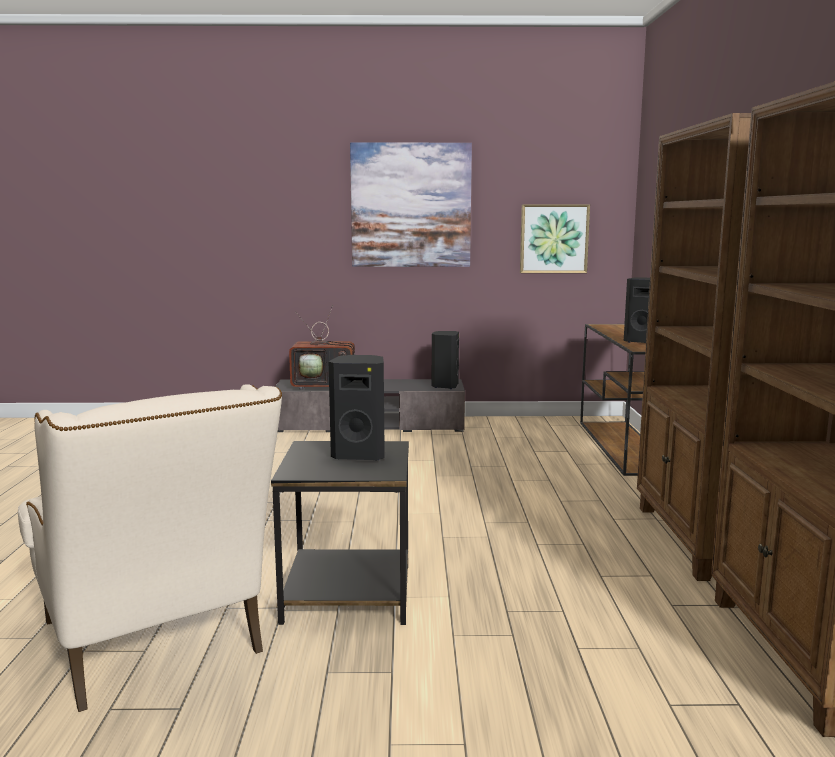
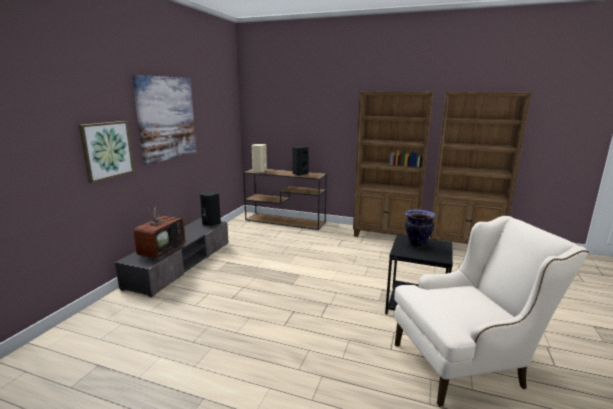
camera: 70 degrees left, 5 degrees up
black speaker [329,355,385,460] -> vase [405,209,436,248]
picture [520,204,590,273] -> picture moved to [79,121,134,183]
none -> beige speaker [252,144,267,173]

